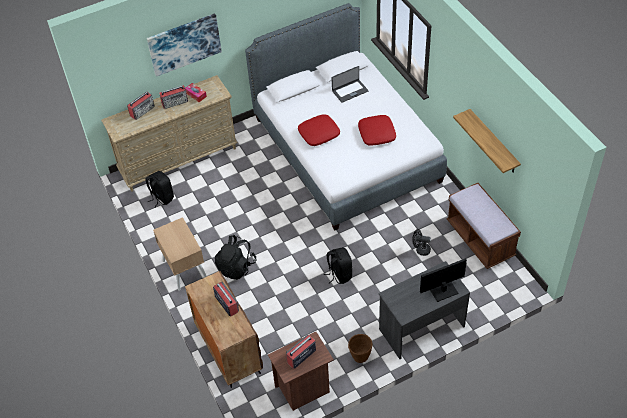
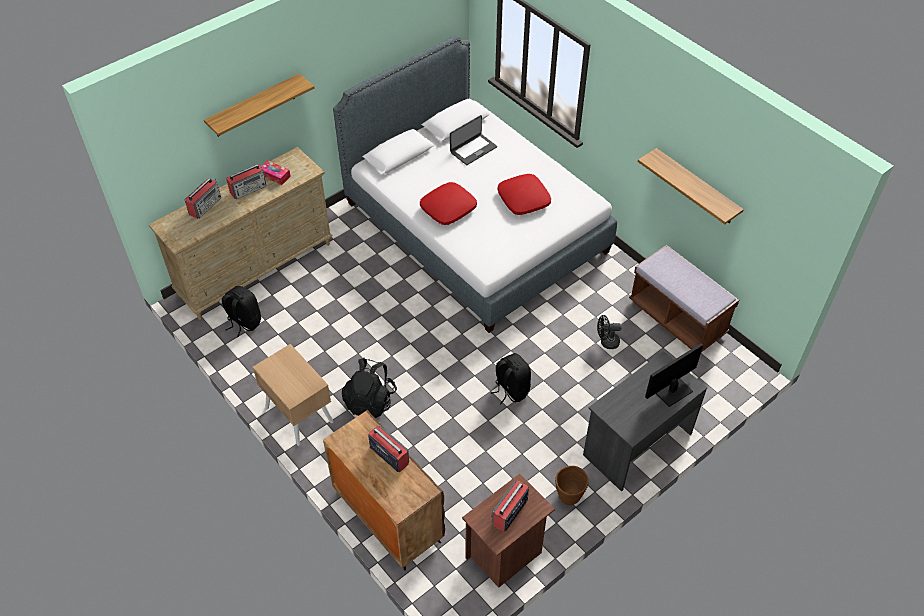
camera: 15 degrees left, 0 degrees up
picture [147,13,222,77] -> shelf [204,73,314,136]

